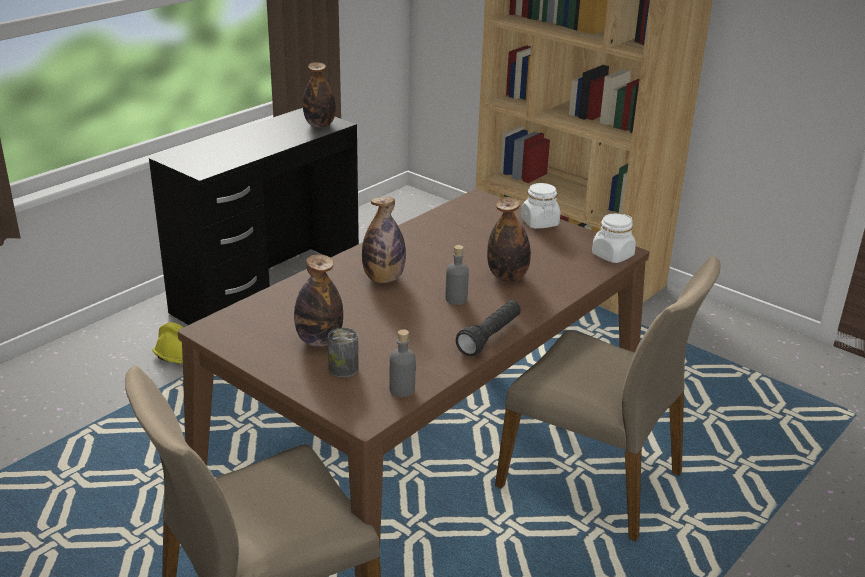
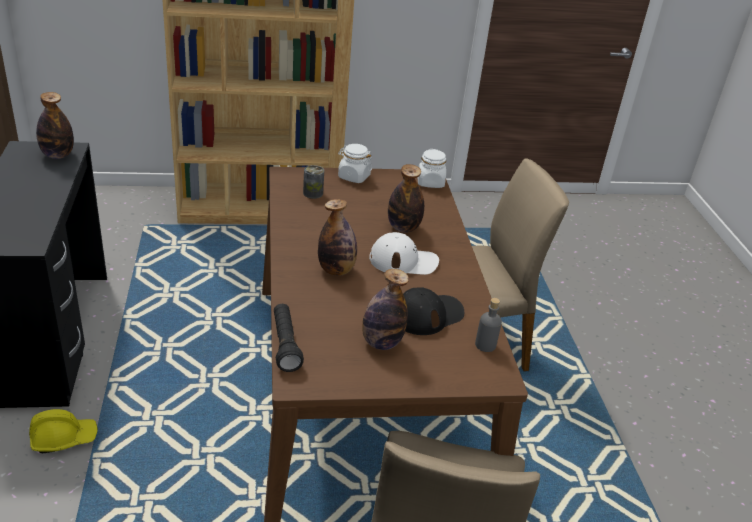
camera: 50 degrees left, 5 degrees up
can [328,328,359,378] -> can moved to [303,165,324,199]
grey bottle [445,245,469,305] -> white cap [369,232,439,275]
black flashlight [456,300,521,356] -> black flashlight moved to [274,304,304,372]
none -> black cap [403,287,464,335]

